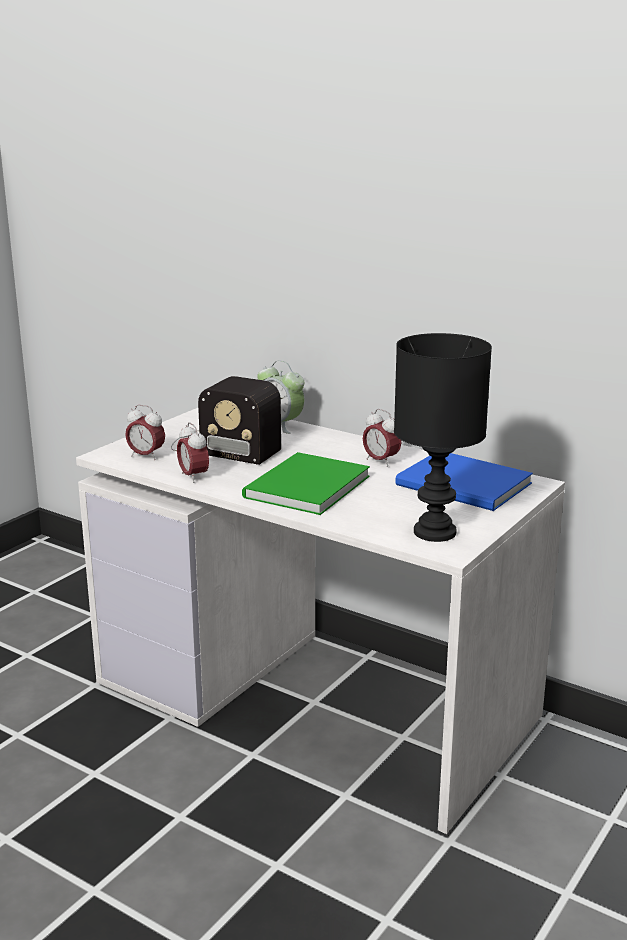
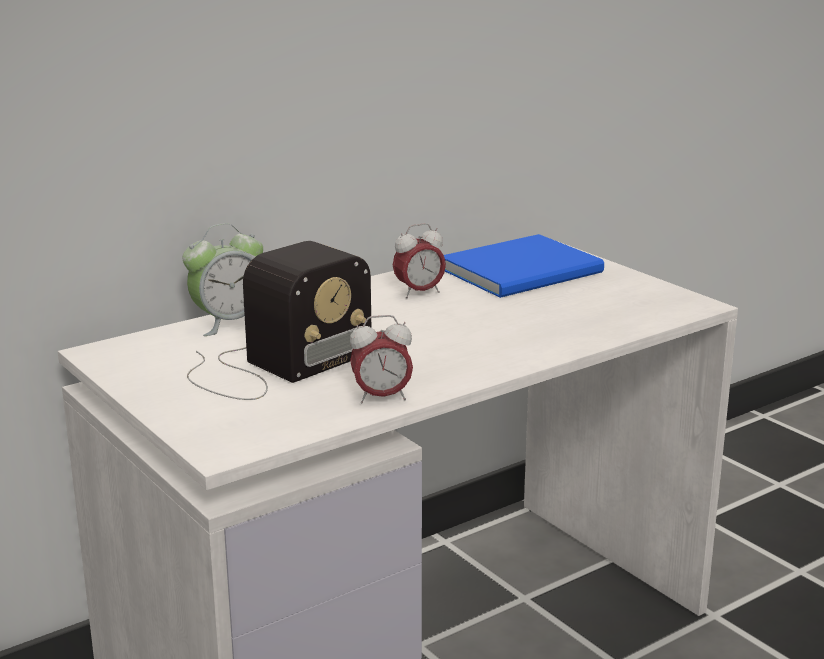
camera: 70 degrees left, 0 degrees up
alarm clock [125,405,165,460] -> none
green book [242,452,370,515] -> none
black table lamp [394,333,492,542] -> none

